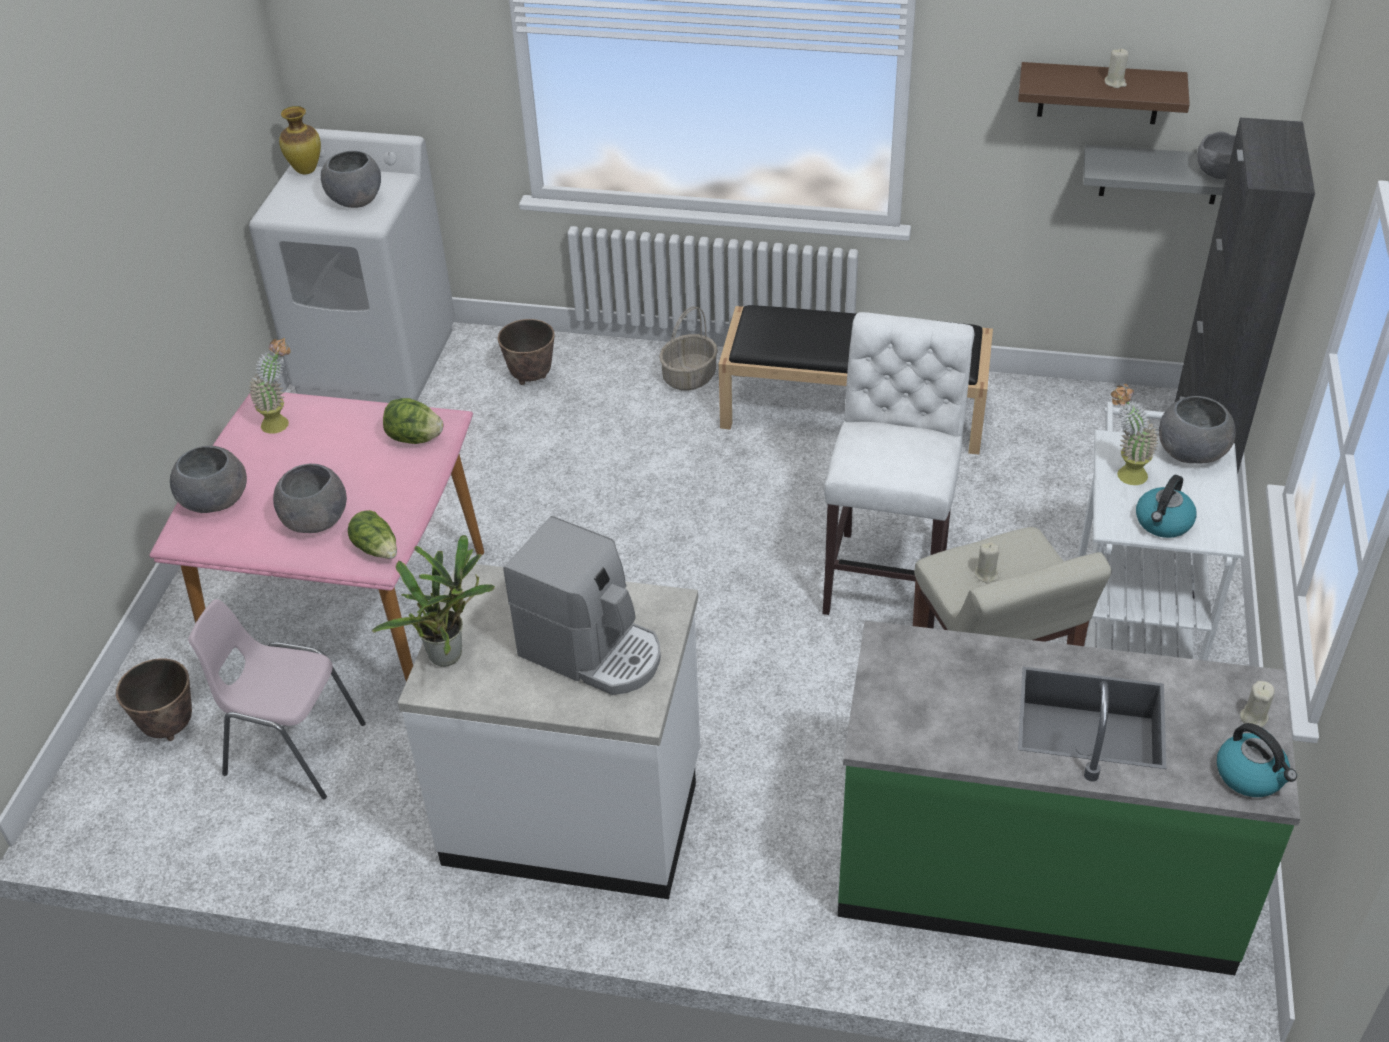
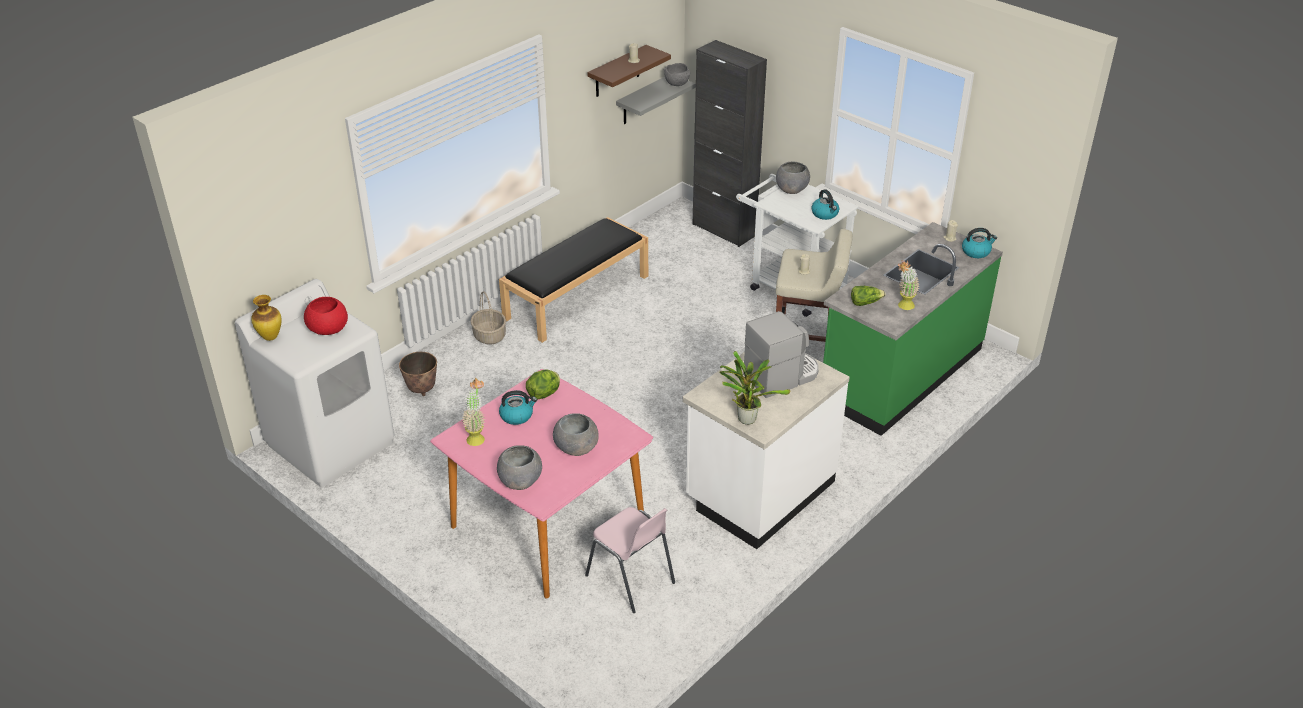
camera: 60 degrees left, 5 degrees down
planter [116,658,192,741] -> none
pink chair [188,599,366,799] -> pink chair turned 90 degrees counterclockwise [585,507,675,613]
grey bowl [321,151,381,208] -> red bowl [304,297,348,335]
lettuce [348,510,397,559] -> lettuce moved to [851,286,886,306]
white stool [822,312,974,628] -> none
potted plant [1111,384,1158,485] -> potted plant moved to [898,260,920,310]
none -> kettle [499,390,537,425]

